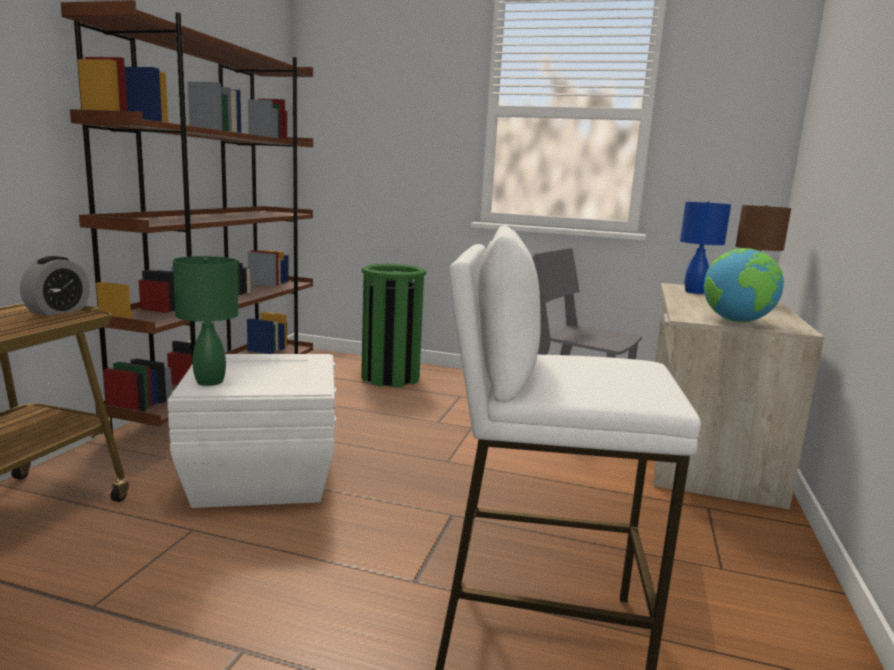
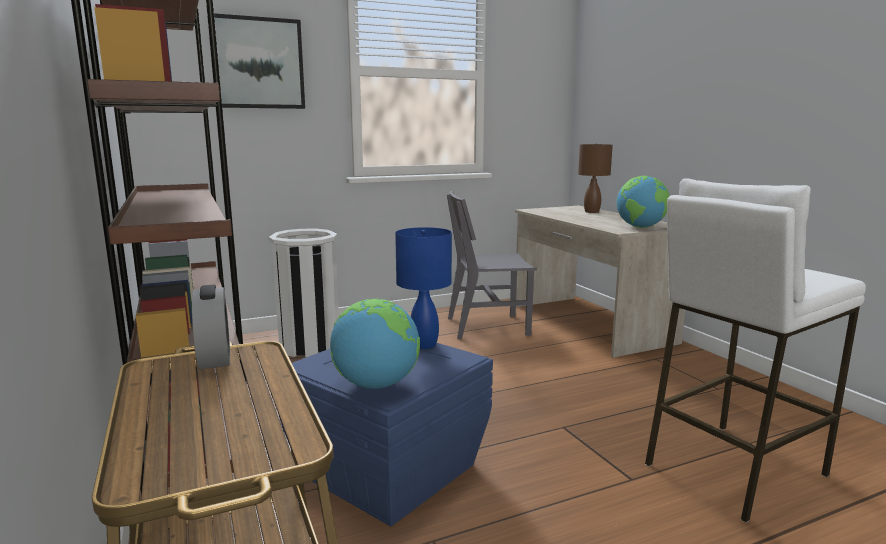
camera: 40 degrees left, 0 degrees up
white storage box [167,354,336,508] -> blue storage box [279,343,493,526]
green table lamp [173,256,238,386] -> globe [330,299,420,389]
green trash can [361,264,426,387] -> white trash can [269,229,339,358]
blue table lamp [680,201,731,294] -> blue table lamp moved to [395,227,452,349]
none -> picture [214,13,305,109]

